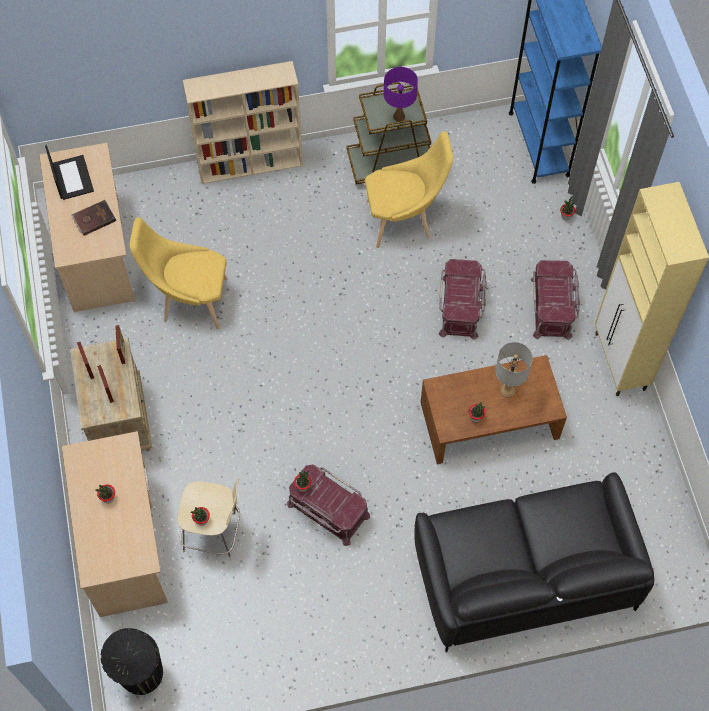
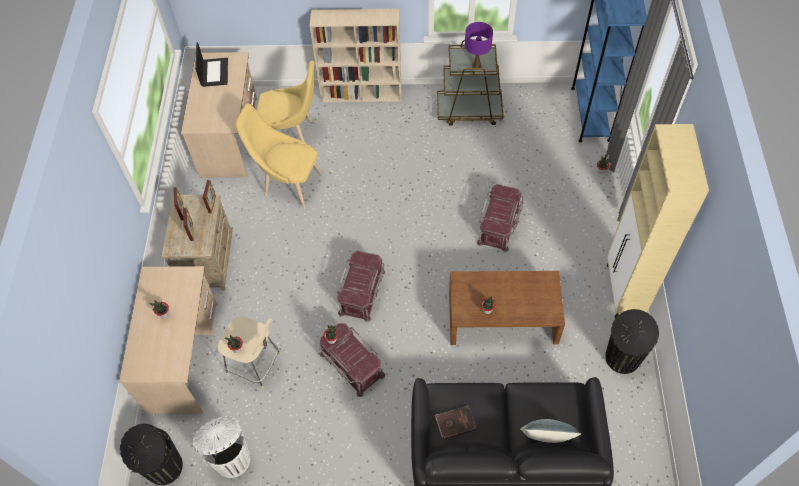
camera: 15 degrees right, 5 degrees down
brown book [72,200,116,236] -> brown book moved to [435,406,477,440]
yellow chair [365,131,453,248] -> yellow chair moved to [257,61,314,142]
grey table lamp [495,342,533,397] -> none
red storage box [531,260,580,340] -> red storage box moved to [337,251,385,323]
none -> white trash can [193,416,250,478]
none -> pillow [520,419,581,443]
none -> black trash can [605,309,659,374]

